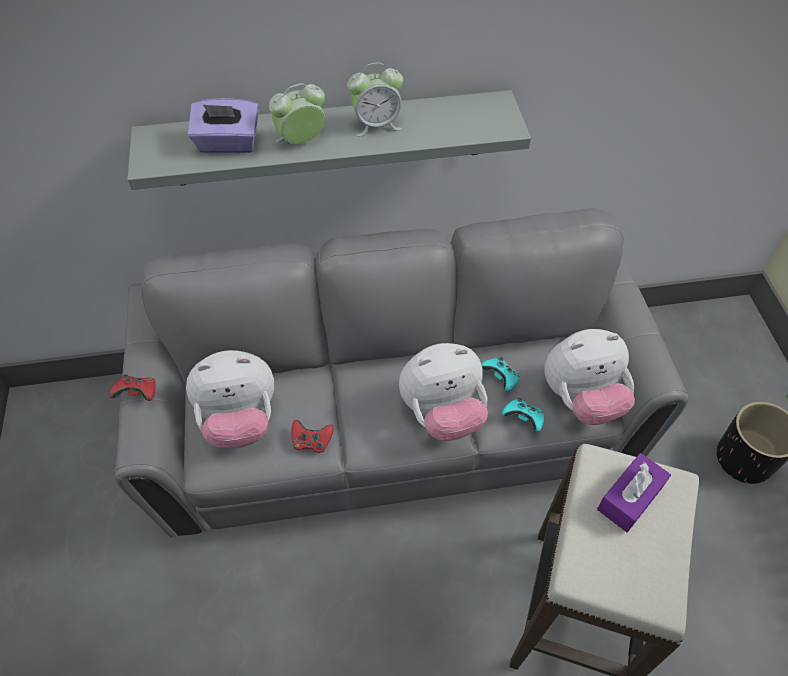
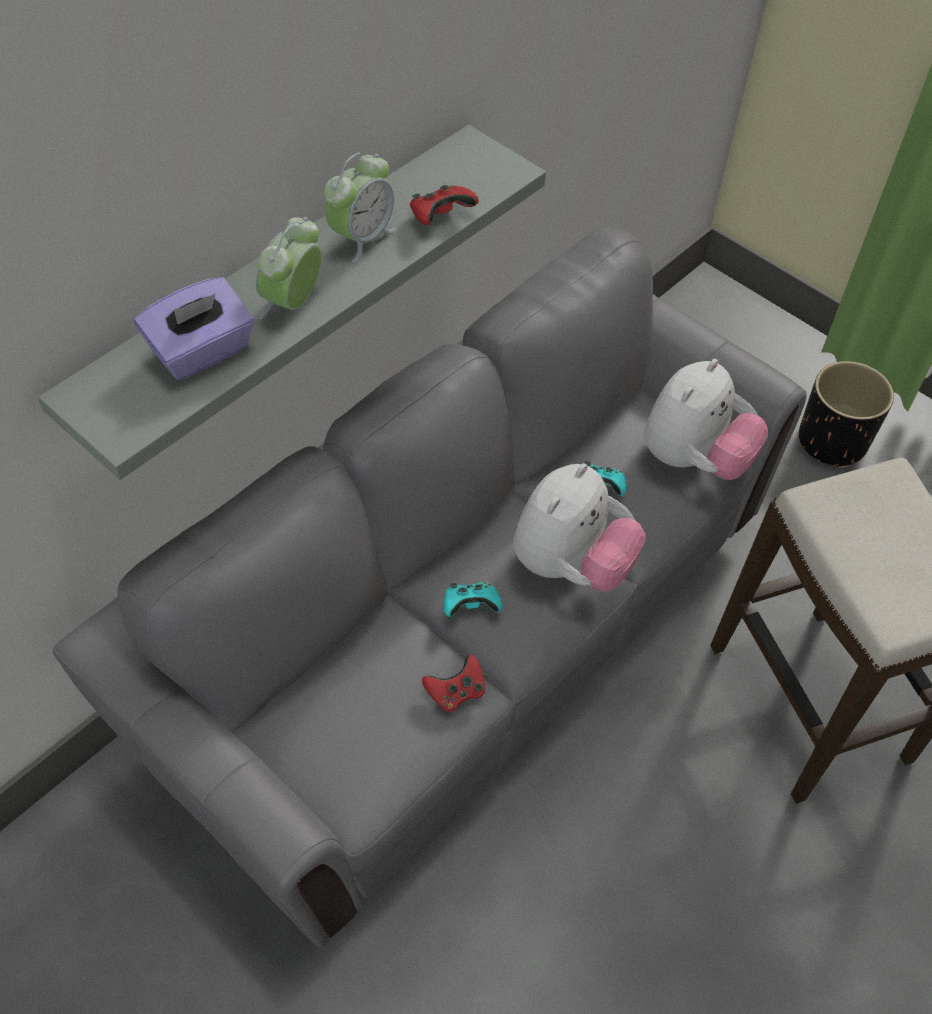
camera: 40 degrees left, 0 degrees up
red game controller [109,374,156,401] -> red game controller moved to [410,185,479,225]
plush toy [186,350,274,449] -> none
turquoise game controller [502,397,544,432] -> turquoise game controller moved to [444,582,503,617]
purple tissue box [597,453,671,532] -> none

